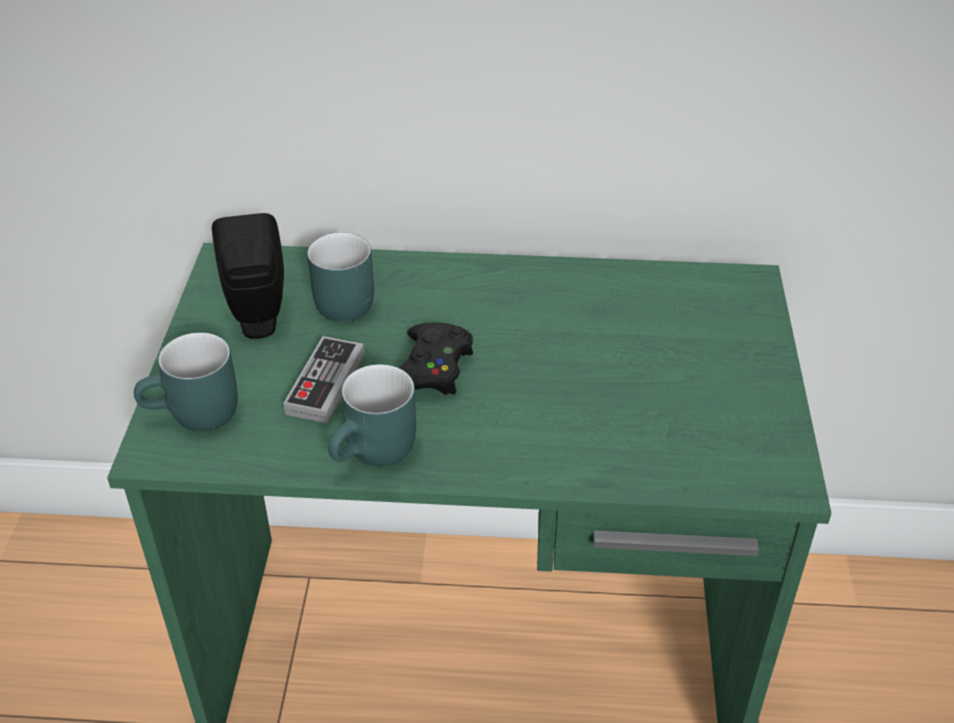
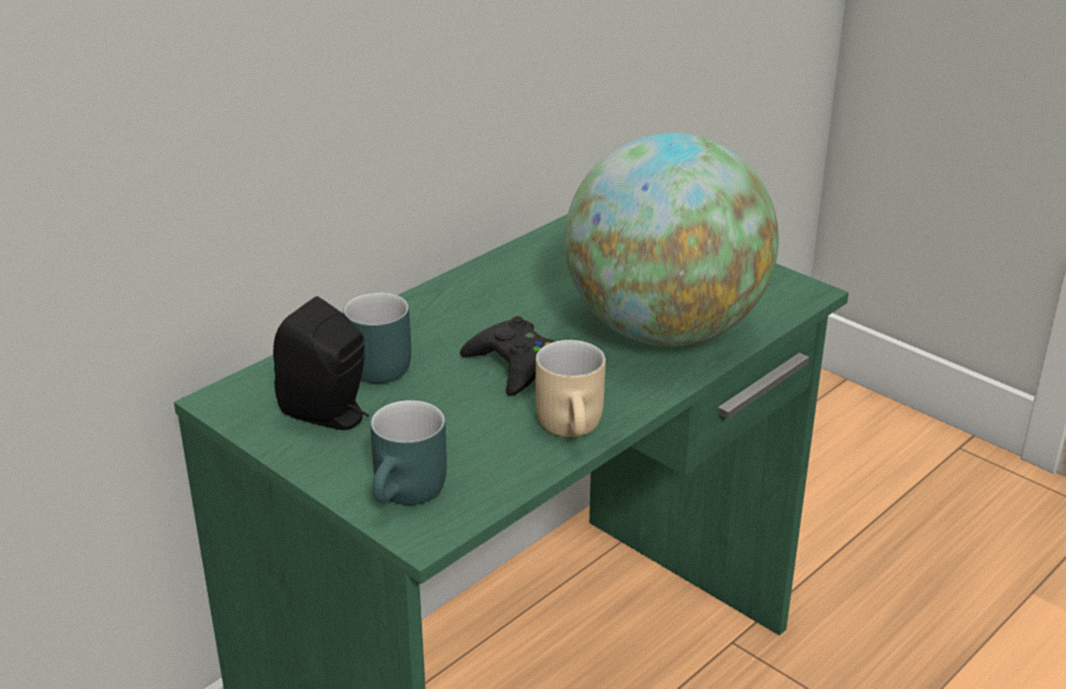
camera: 50 degrees left, 10 degrees down
game controller [283,336,364,423] -> none
turquoise mug [328,364,416,466] -> beige mug [536,340,606,437]
none -> globe [565,133,779,346]

